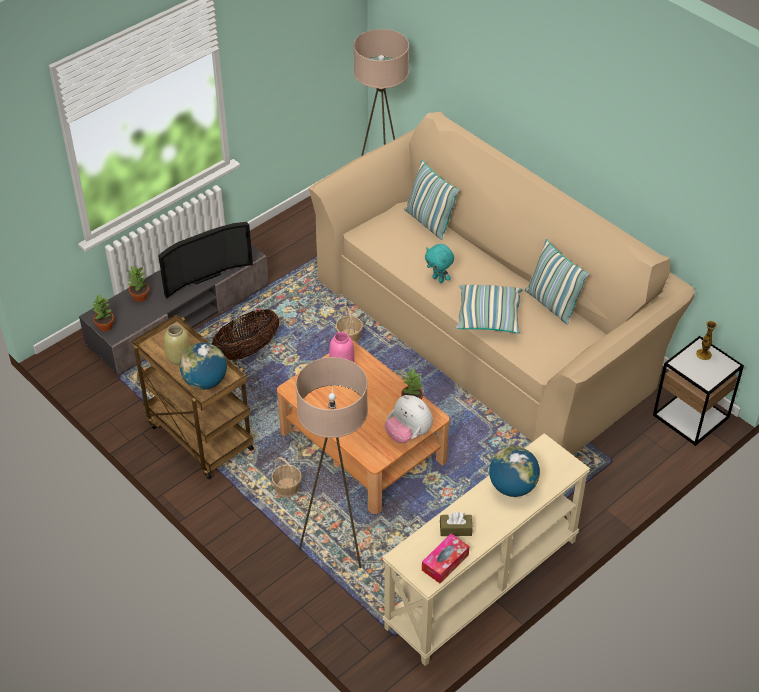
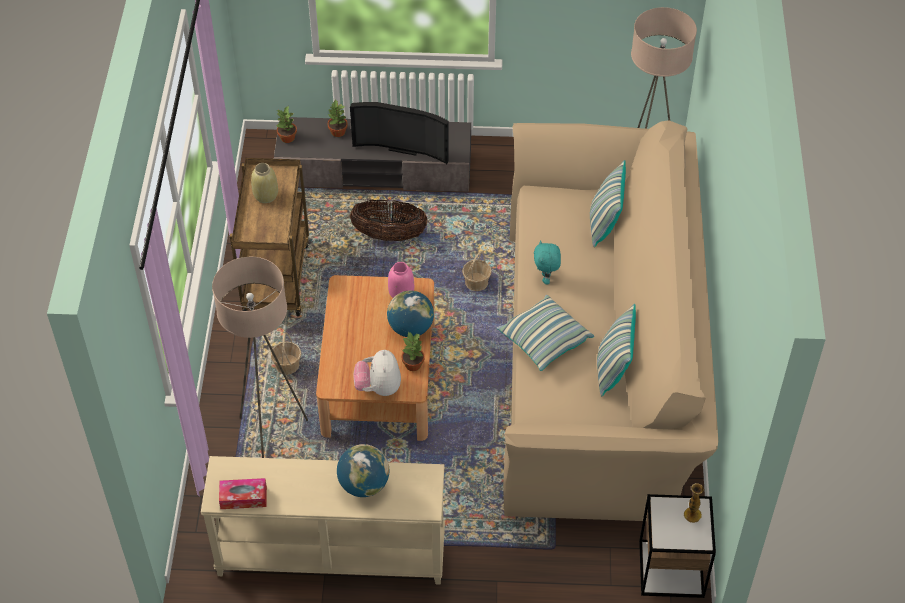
camera: 45 degrees right, 5 degrees up
globe [180,343,227,390] -> globe moved to [387,290,434,337]
brown tissue box [440,512,473,536] -> none

